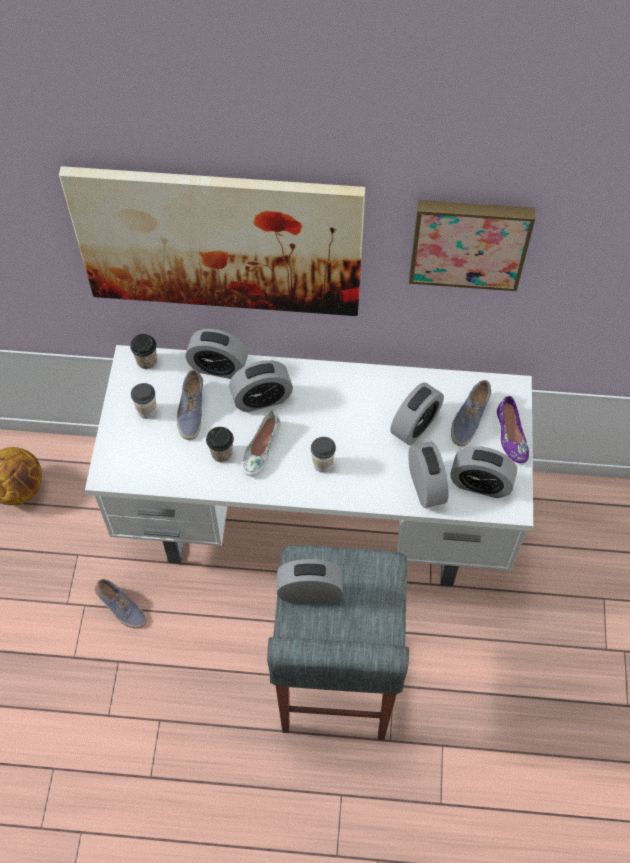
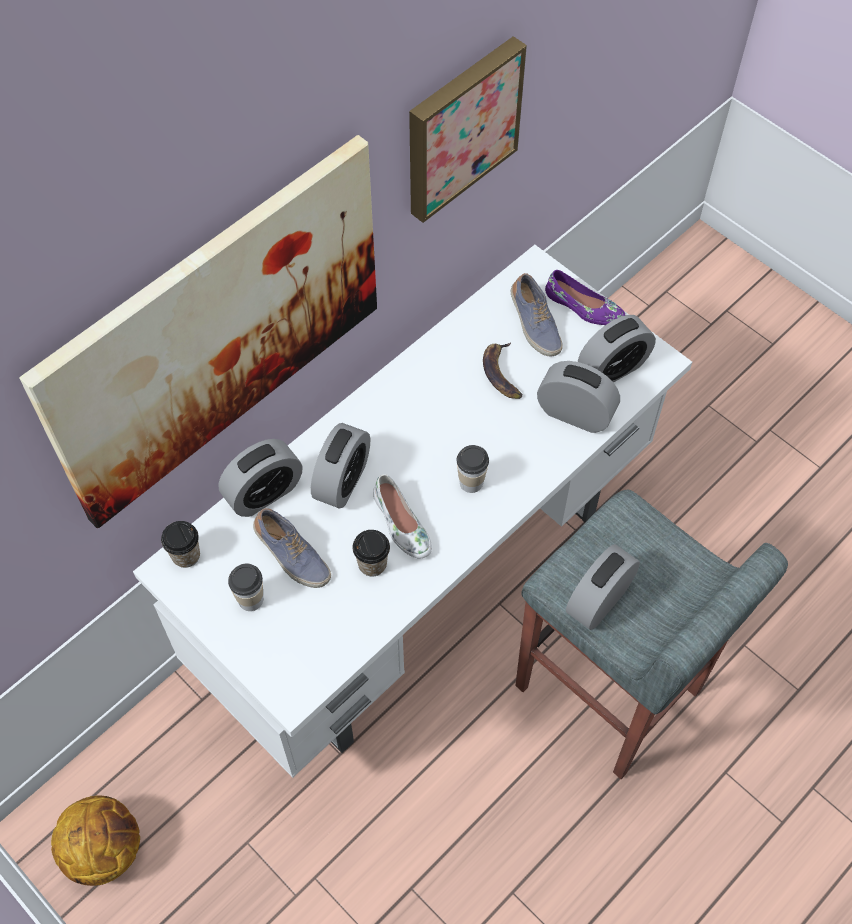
camera: 50 degrees left, 0 degrees up
shoe [95,579,147,629] -> none
alarm clock [390,382,444,445] -> banana [483,342,522,399]

